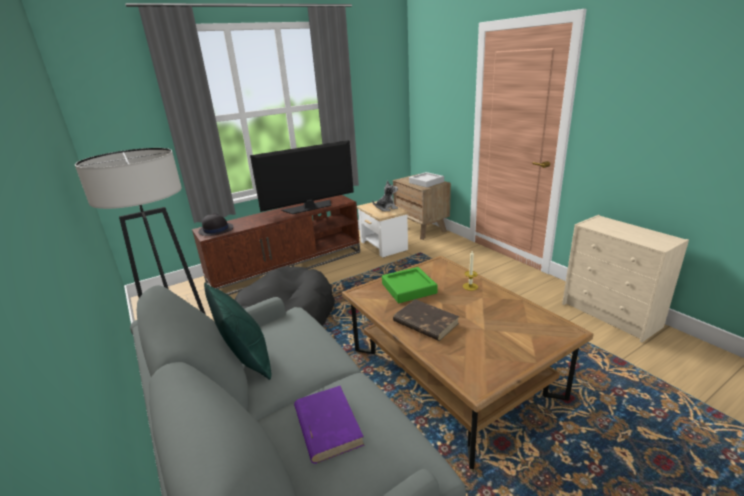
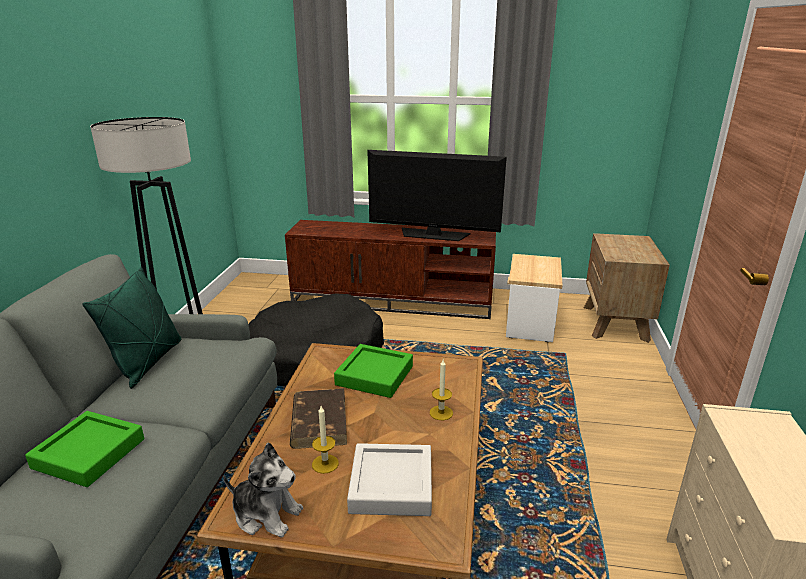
camera: 40 degrees right, 0 degrees up
black hat [198,213,233,236] -> none
purple book [294,386,365,464] -> green tray [25,411,144,487]
plush toy [372,180,398,211] -> plush toy moved to [223,442,303,538]
grey tray [409,172,444,188] -> grey tray moved to [347,443,432,516]
none -> candle [312,406,339,474]

